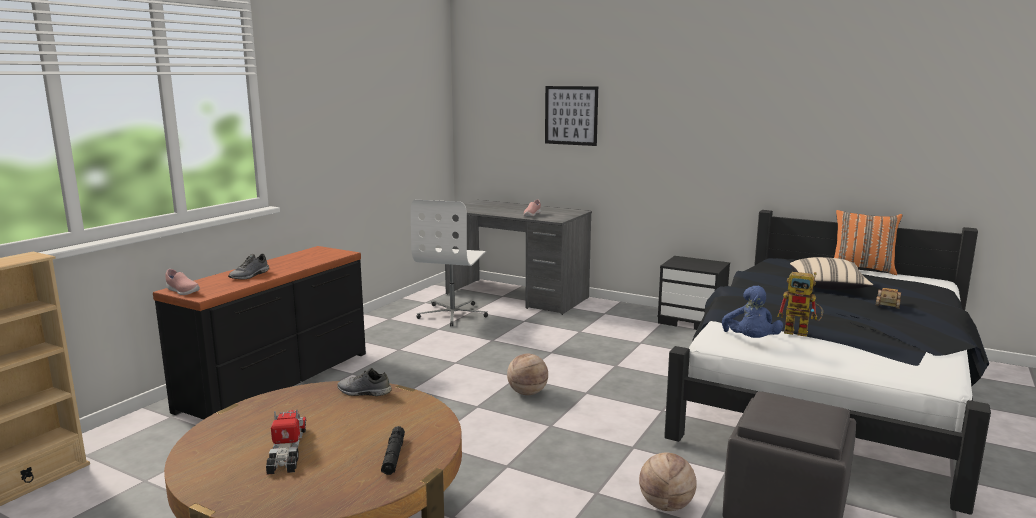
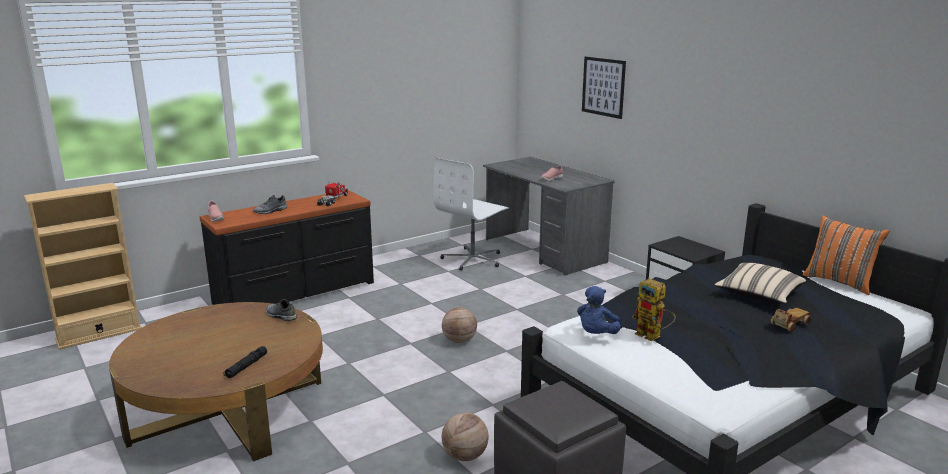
camera: 25 degrees right, 5 degrees up
toy truck [266,409,306,475] -> toy truck moved to [317,181,348,206]

